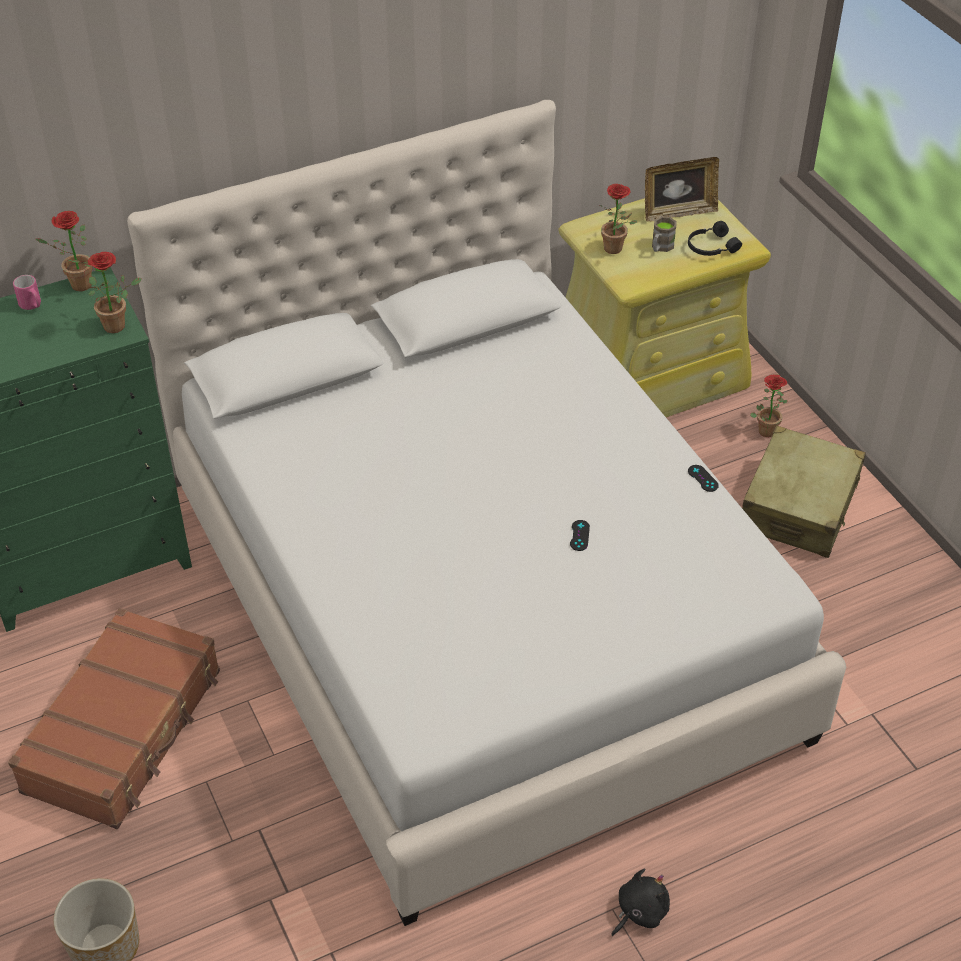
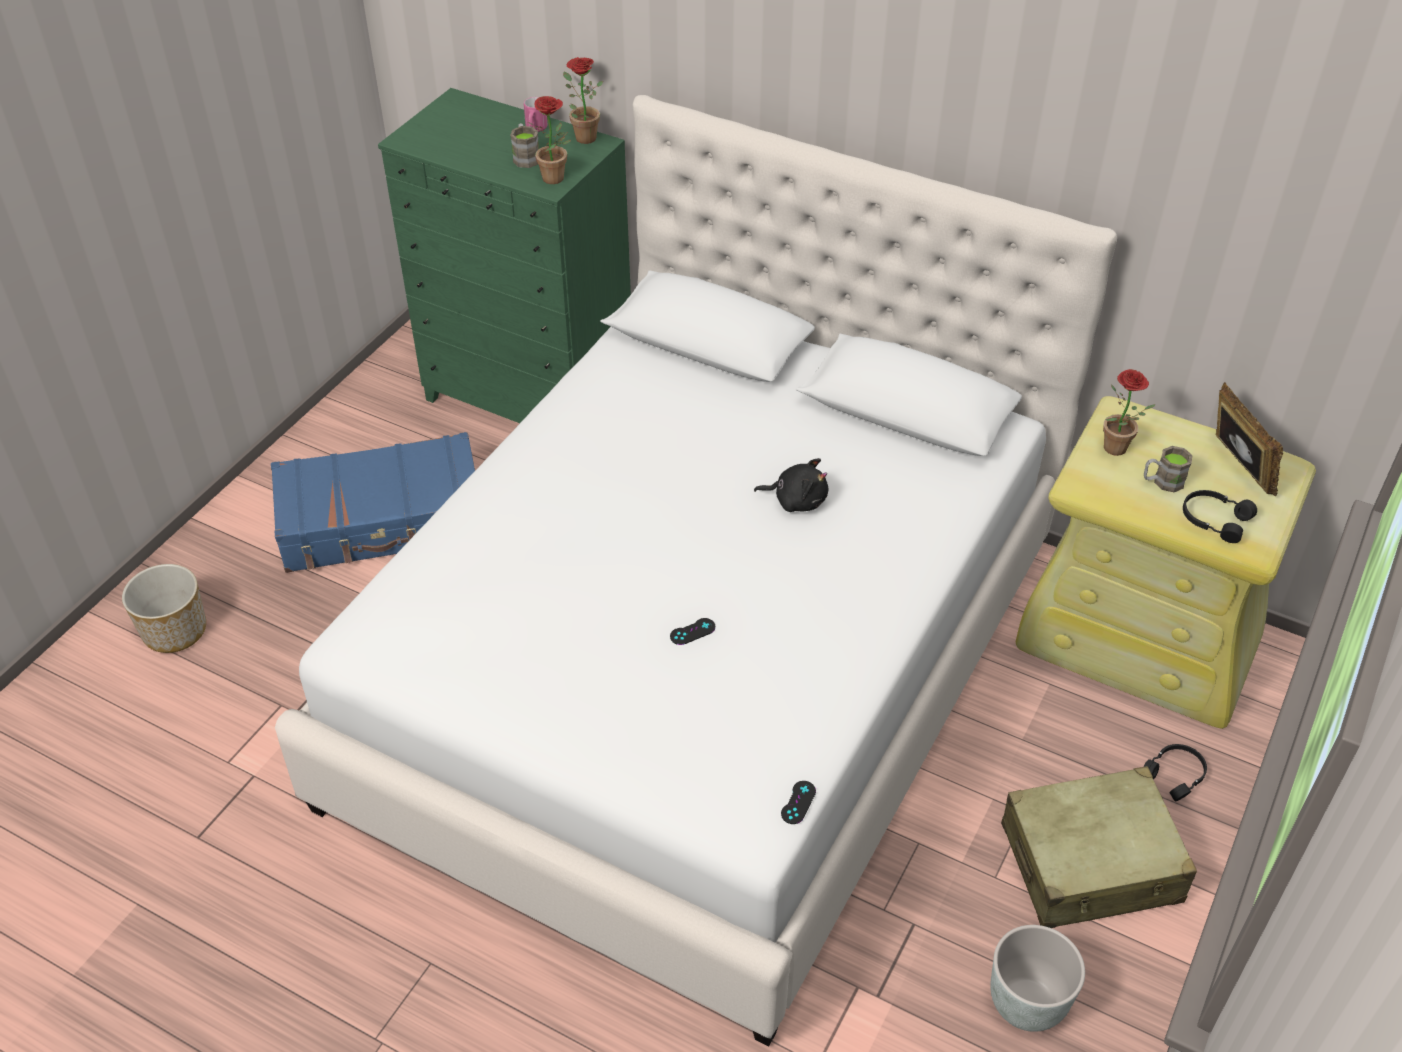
camera: 55 degrees right, 0 degrees up
brown suitcase [8,608,220,829] -> blue suitcase [271,432,475,573]
black plush toy [612,868,670,936] -> black plush toy moved to [754,458,828,512]
picture frame [645,157,719,222] -> picture frame turned 150 degrees counterclockwise [1216,382,1283,496]
black game controller [688,465,719,492] -> black game controller moved to [781,781,816,824]
potted plant [750,374,788,437] -> black headphones [1144,744,1207,802]
none -> brown mug [510,123,539,168]
none -> grey planter [990,925,1085,1032]

